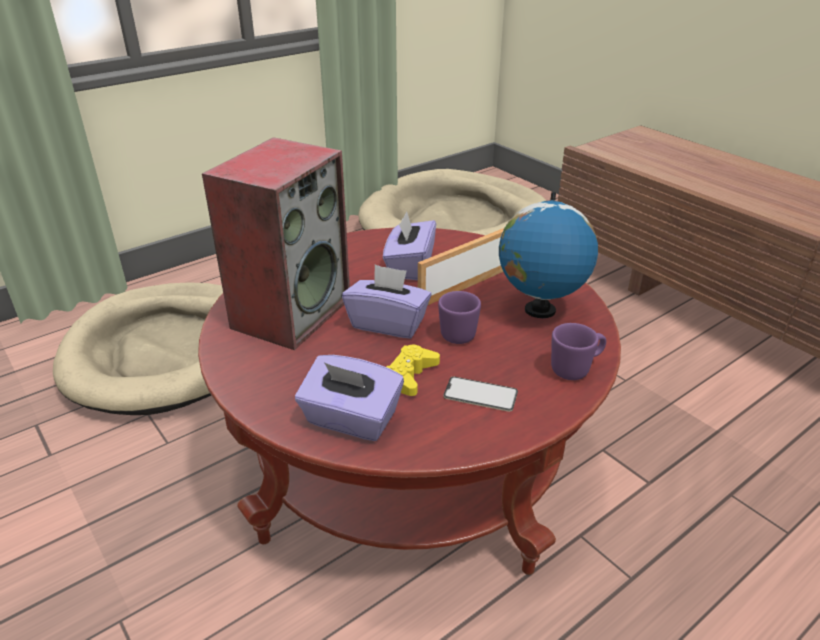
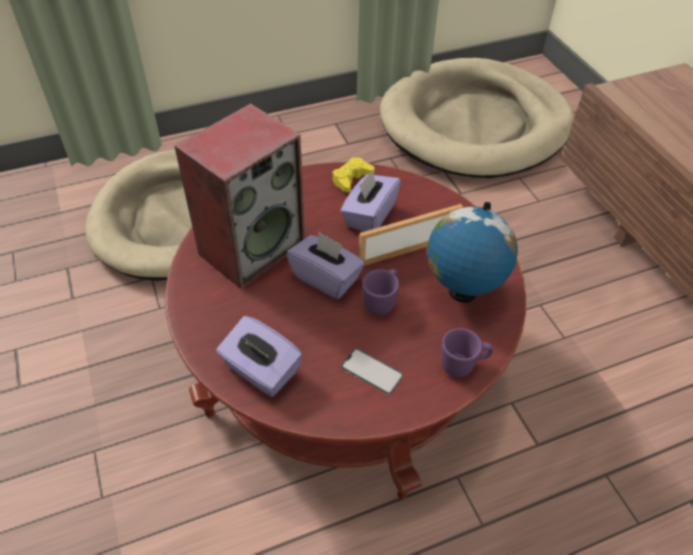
camera: 15 degrees right, 15 degrees up
yellow game controller [386,345,440,396] -> yellow game controller moved to [332,157,375,192]

